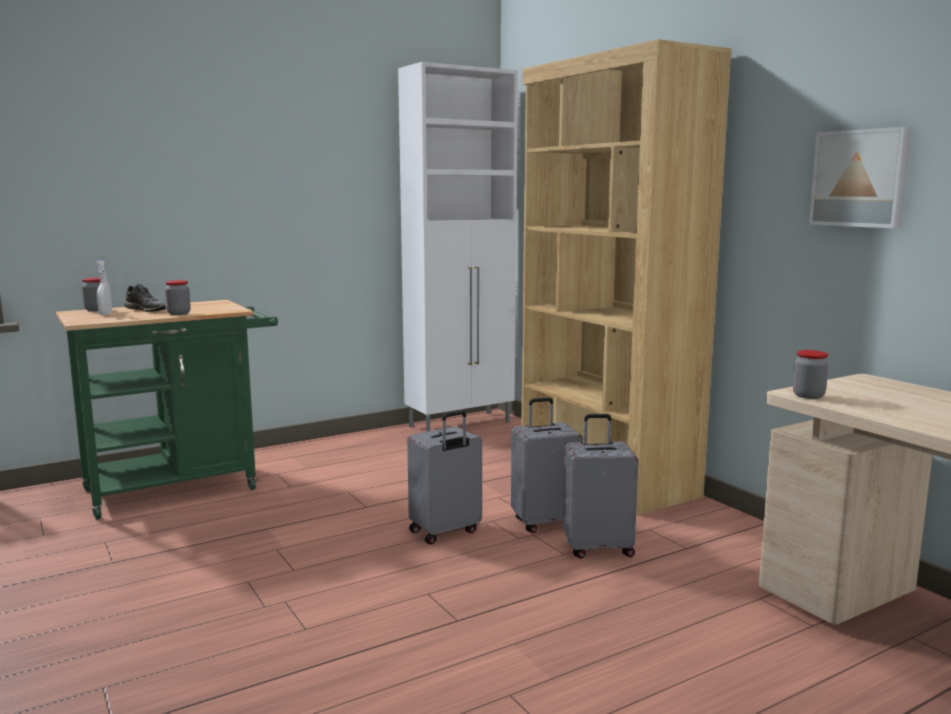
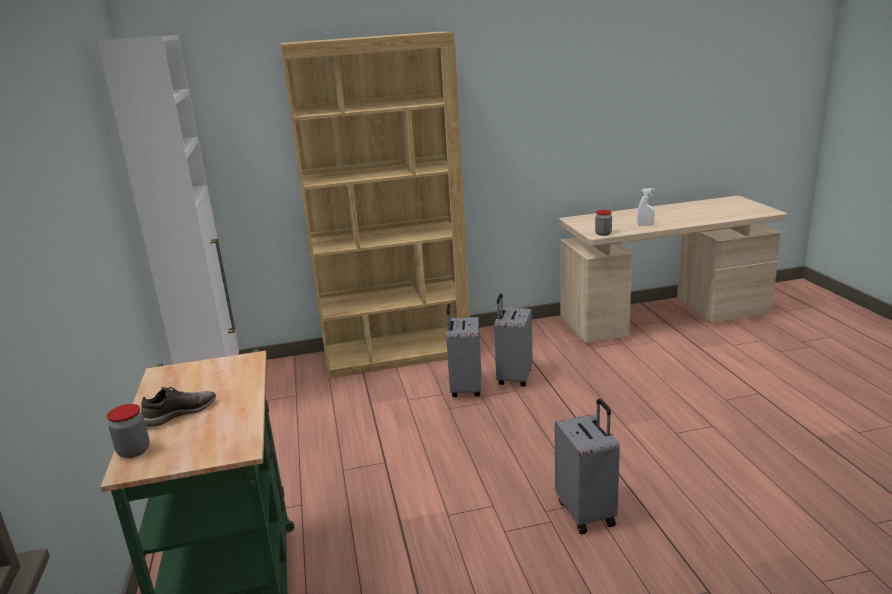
camera: 70 degrees left, 10 degrees up
white spray bottle [96,260,112,315] -> white spray bottle moved to [637,188,655,226]
jar [165,280,191,315] -> none
grey suitcase [407,410,482,544] -> grey suitcase moved to [555,399,620,534]
picture [809,127,912,228] -> none

